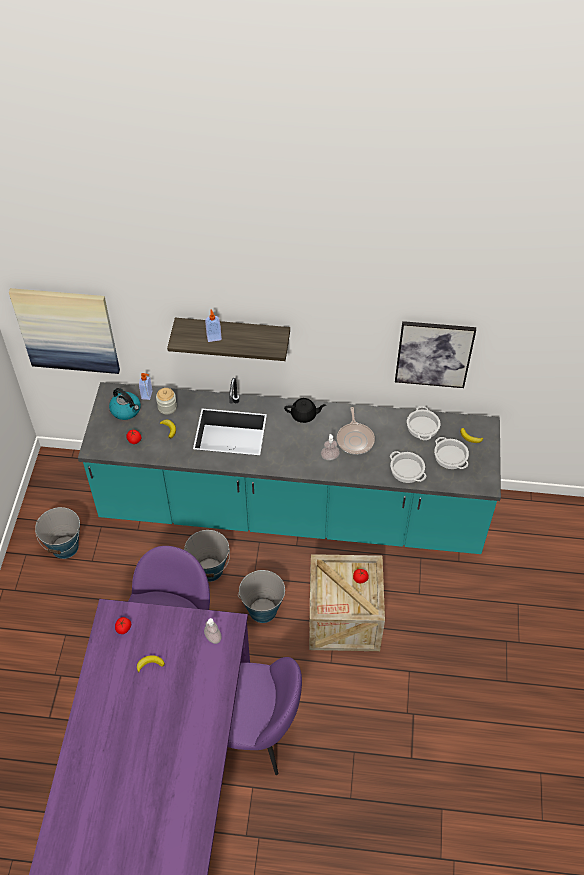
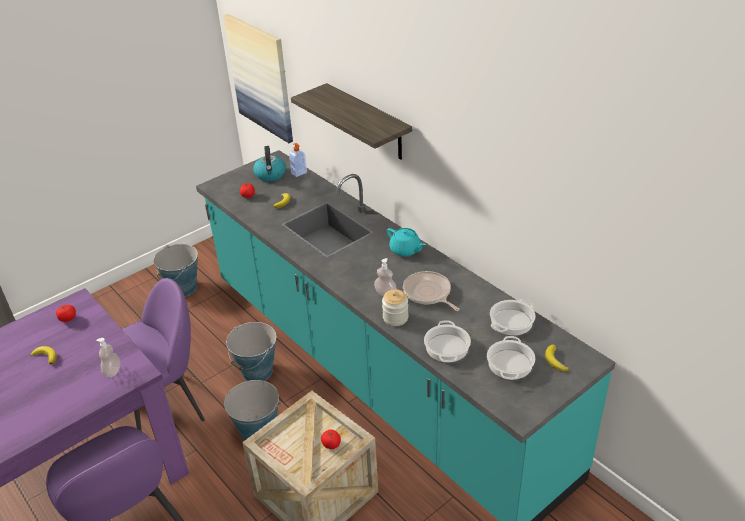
camera: 45 degrees right, 15 degrees down
jar [156,388,177,414] -> jar moved to [382,289,408,326]
soap dispenser [205,310,222,342] -> none
black teapot [284,398,326,423] -> turquoise teapot [387,228,426,256]
frying pan [337,407,375,455] -> frying pan turned 105 degrees clockwise [403,271,459,311]
picture [395,321,476,388] -> none

